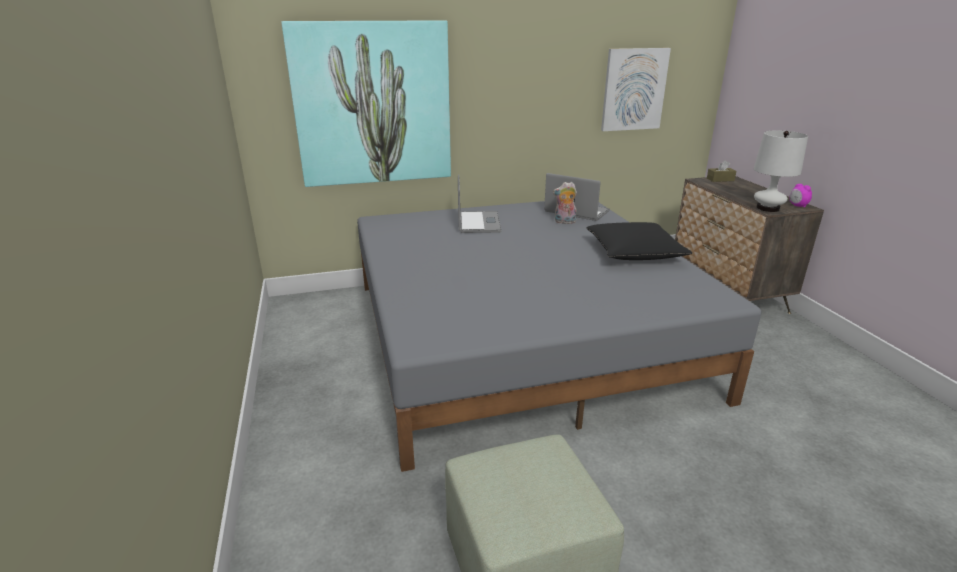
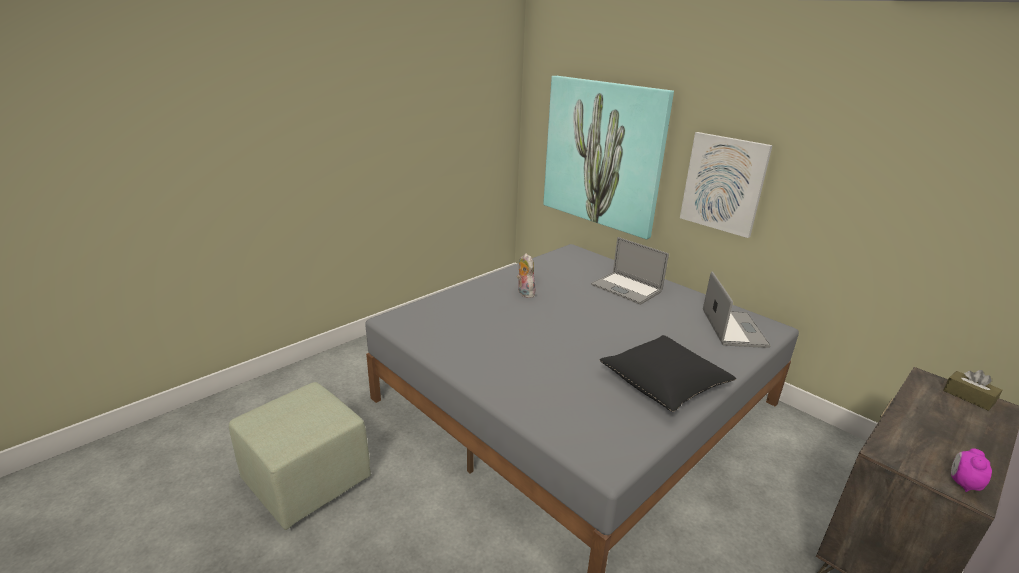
camera: 60 degrees right, 0 degrees up
laptop [458,174,502,233] -> laptop turned 75 degrees clockwise [591,237,669,305]
plush toy [553,182,577,224] -> plush toy moved to [517,253,536,298]
picture [601,48,671,131] -> picture moved to [680,132,773,238]
white table lamp [754,130,808,212] -> none

